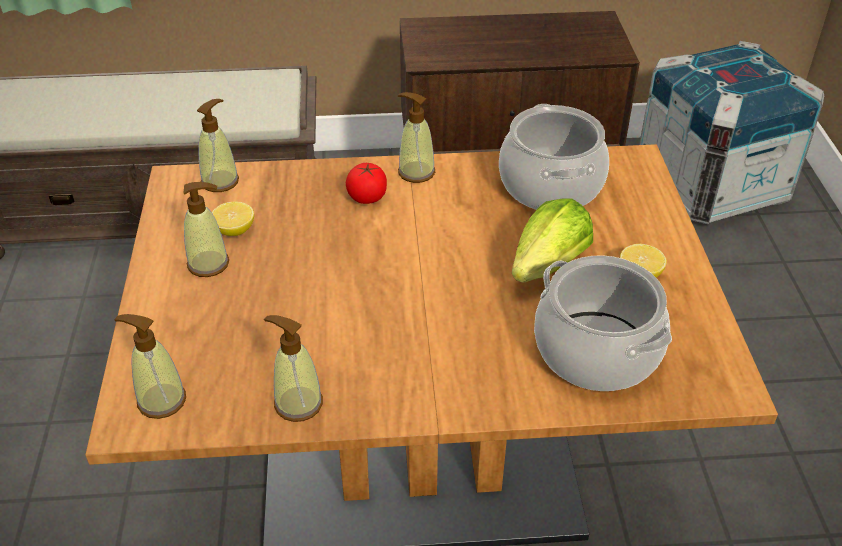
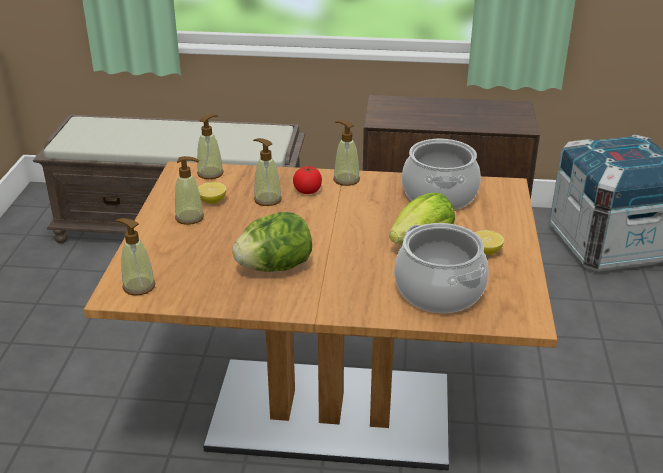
camera: 10 degrees right, 10 degrees down
soap dispenser [264,315,323,422] -> soap dispenser moved to [253,138,282,206]
none -> lettuce [232,212,312,272]

